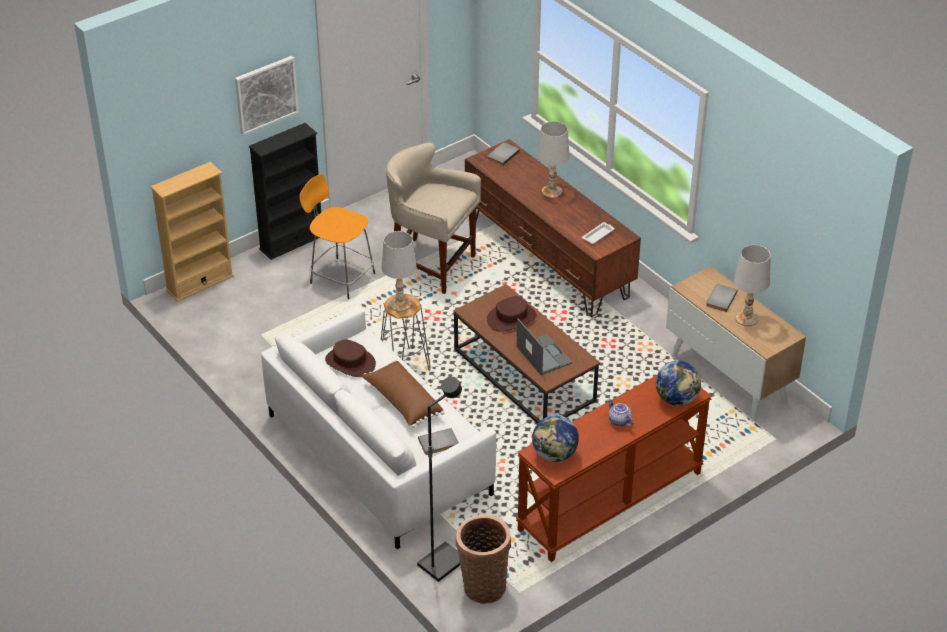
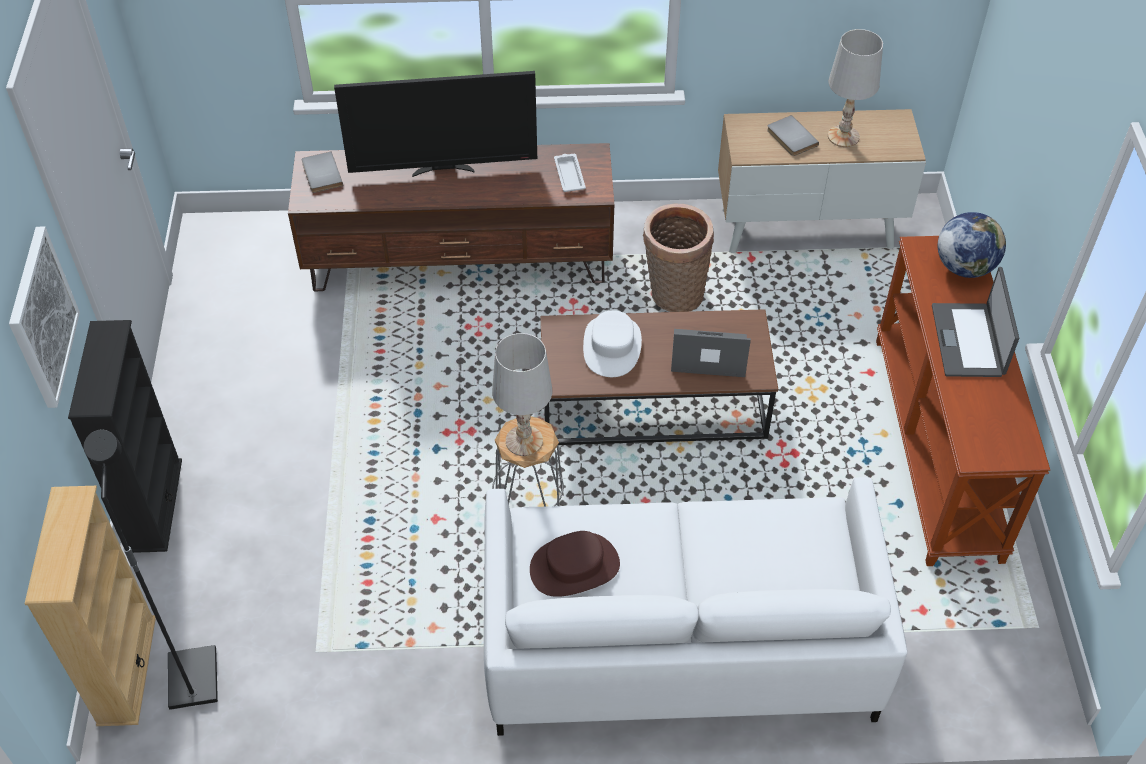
camera: 55 degrees left, 10 degrees up
orange stool [299,174,375,299] -> none
brown pillow [362,360,445,428] -> none
beige stool [386,143,481,294] -> none
black floor lamp [417,377,462,582] -> black floor lamp moved to [84,429,218,709]
grey book [418,428,459,455] -> none
basket [456,515,511,604] -> basket moved to [643,204,714,312]
brown hat [487,296,536,332] -> white hat [583,310,642,377]
globe [532,415,579,462] -> none
white table lamp [537,121,570,198] -> television [334,71,537,177]
teapot [608,399,633,427] -> laptop [932,267,1019,377]

